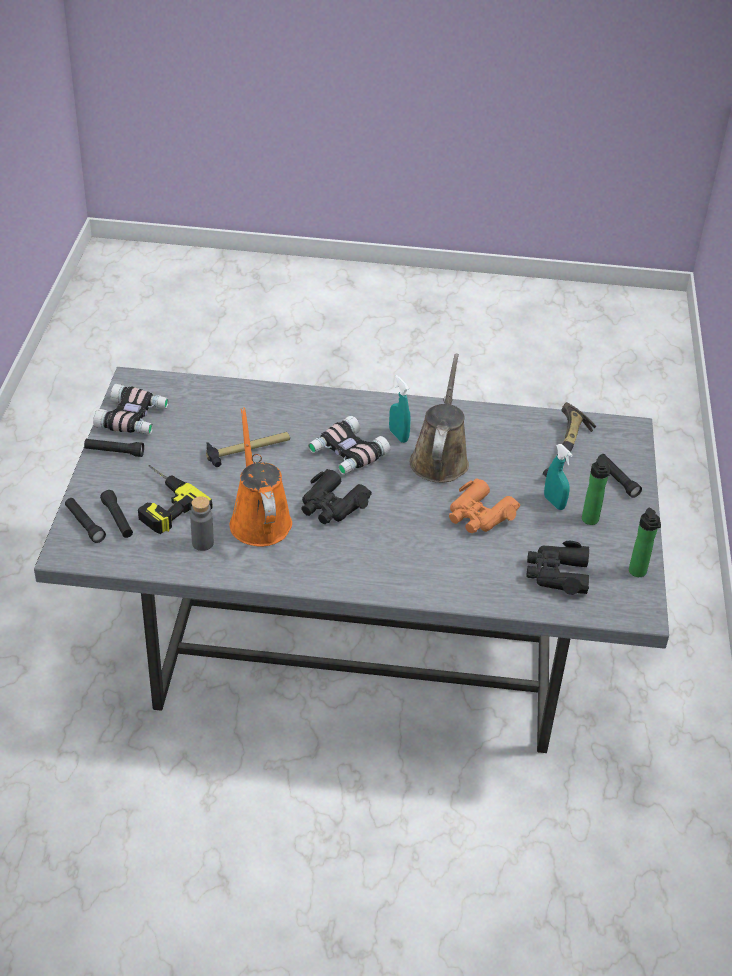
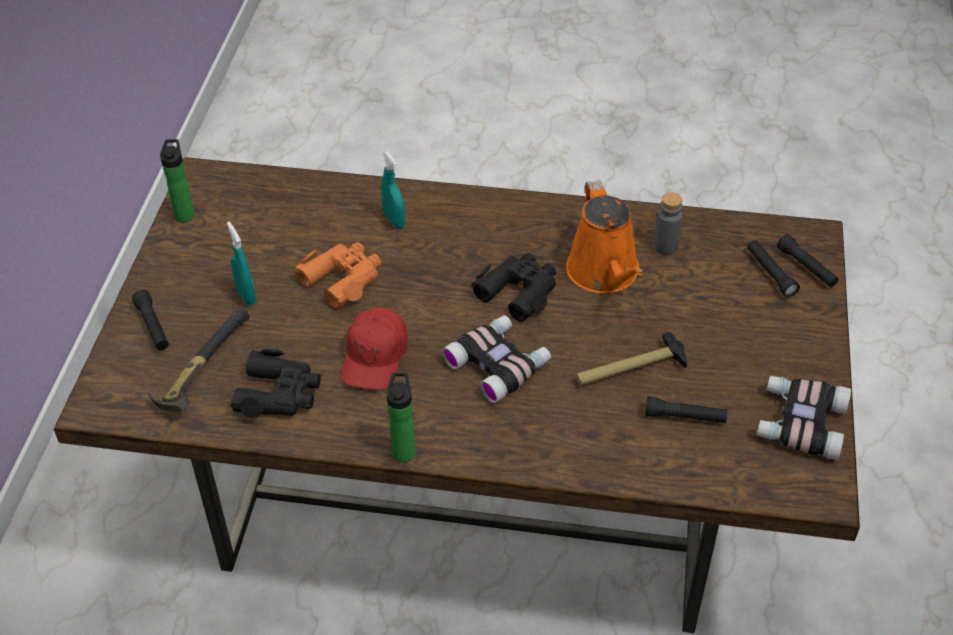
camera: 175 degrees left, 5 degrees up
grey dining table [34,367,669,753] -> brown dining table [54,157,860,633]
black flashlight [84,439,144,457] -> black flashlight moved to [645,397,728,423]
power drill [138,465,213,534] -> none
turquoise spray bottle [389,375,411,443] -> turquoise spray bottle moved to [381,152,405,229]
brown watering can [410,353,469,483] -> red cap [341,308,408,390]
black binoculars [526,541,589,595] -> black binoculars moved to [230,349,321,418]
bottle [582,456,610,525] -> bottle moved to [386,373,415,463]

